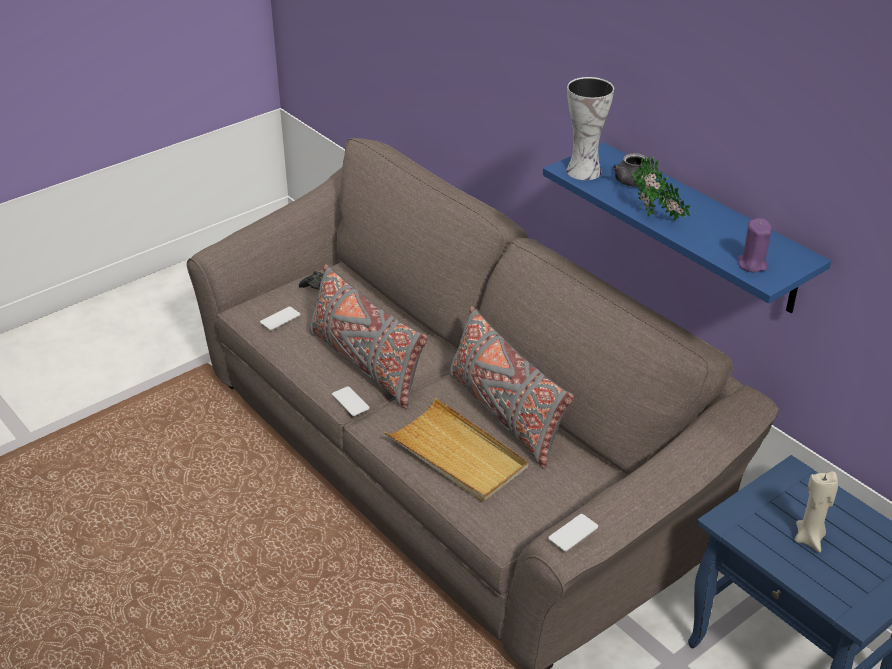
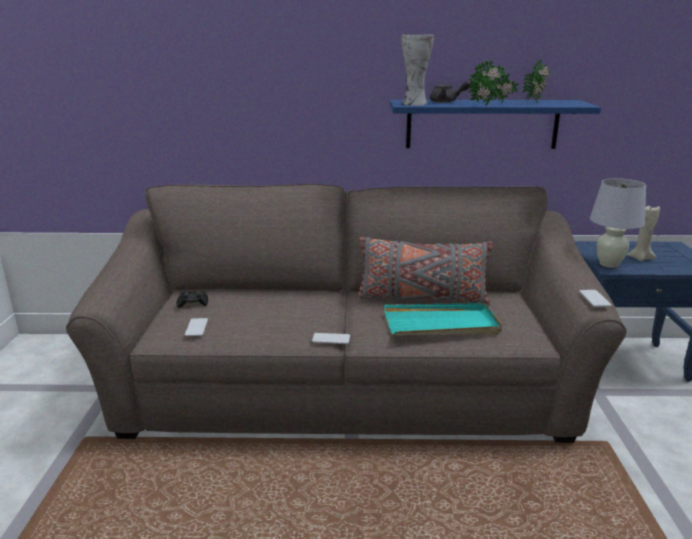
camera: 50 degrees left, 15 degrees down
grey pillow [310,264,428,409] -> none
beige tray [384,397,529,502] -> turquoise tray [384,303,502,335]
purple candle [738,218,772,272] -> none
none -> potted plant [523,59,549,102]
none -> white table lamp [590,178,646,268]

